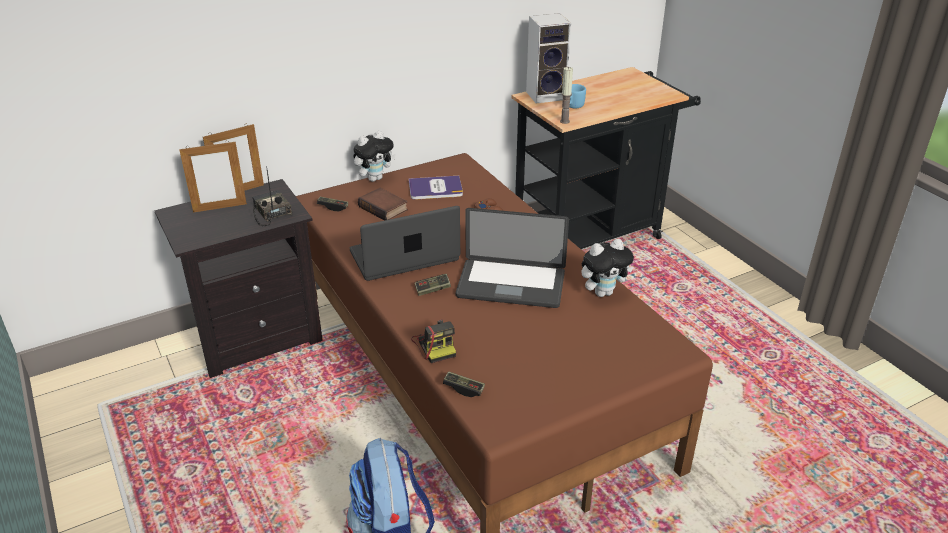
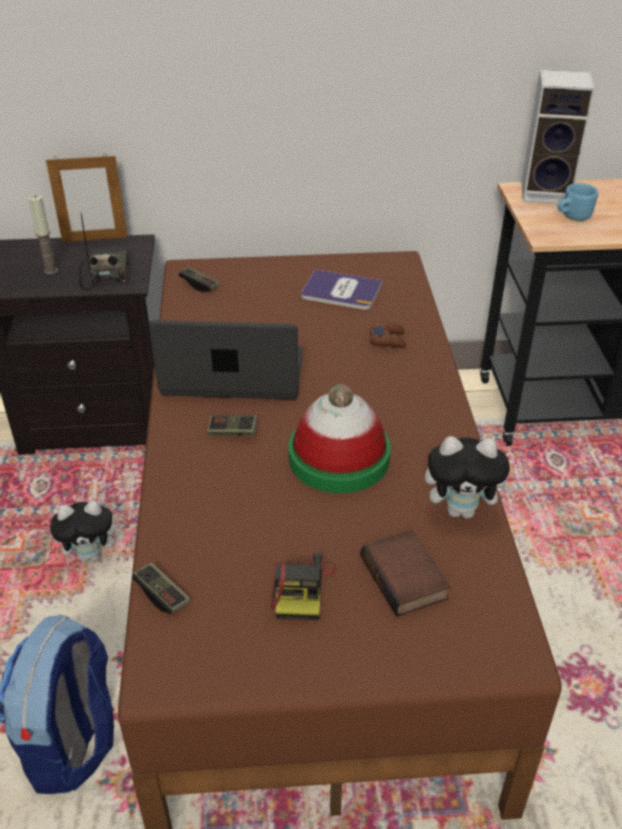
camera: 25 degrees right, 5 degrees up
picture frame [179,140,247,213] -> none
plush toy [353,131,396,182] -> plush toy moved to [50,501,125,562]
book [358,188,408,221] -> book moved to [360,530,450,617]
camera [411,320,456,363] -> camera moved to [271,553,336,620]
laptop [456,208,569,308] -> hat [288,384,391,493]
candle [560,67,573,124] -> candle moved to [28,195,58,274]

